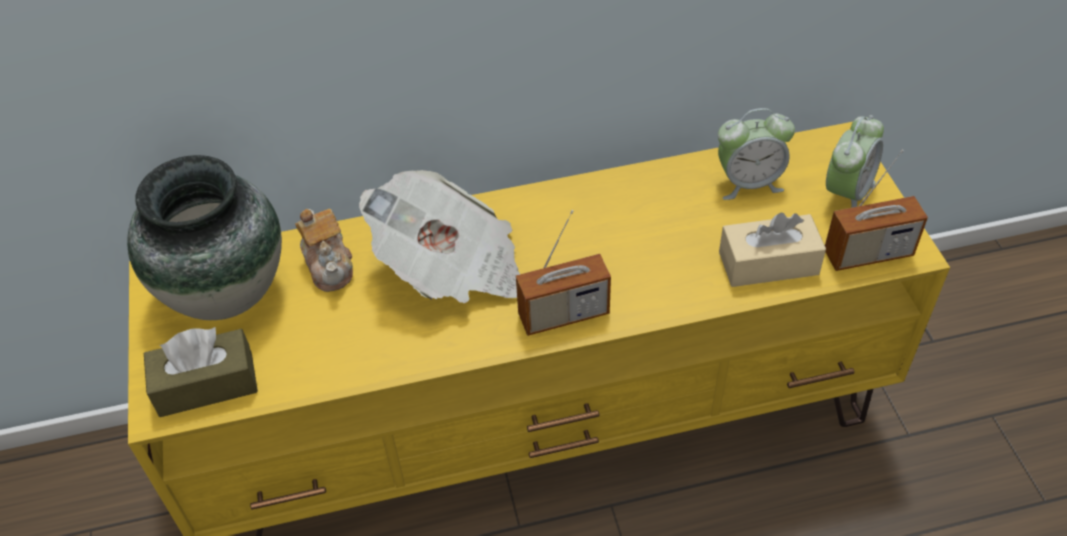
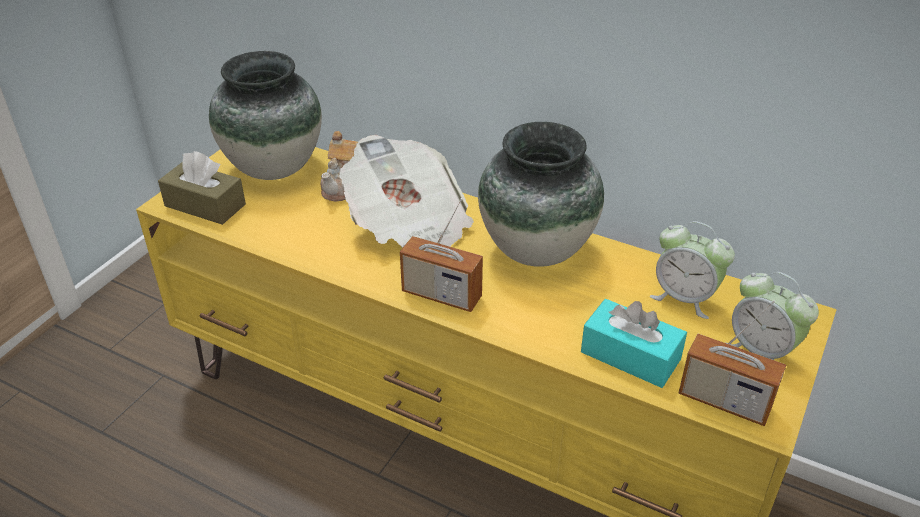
camera: 40 degrees right, 10 degrees down
beige tissue box [719,213,826,287] -> turquoise tissue box [581,299,687,388]
alarm clock [826,115,884,208] -> alarm clock turned 60 degrees clockwise [726,272,819,360]
none -> vase [478,122,604,267]

